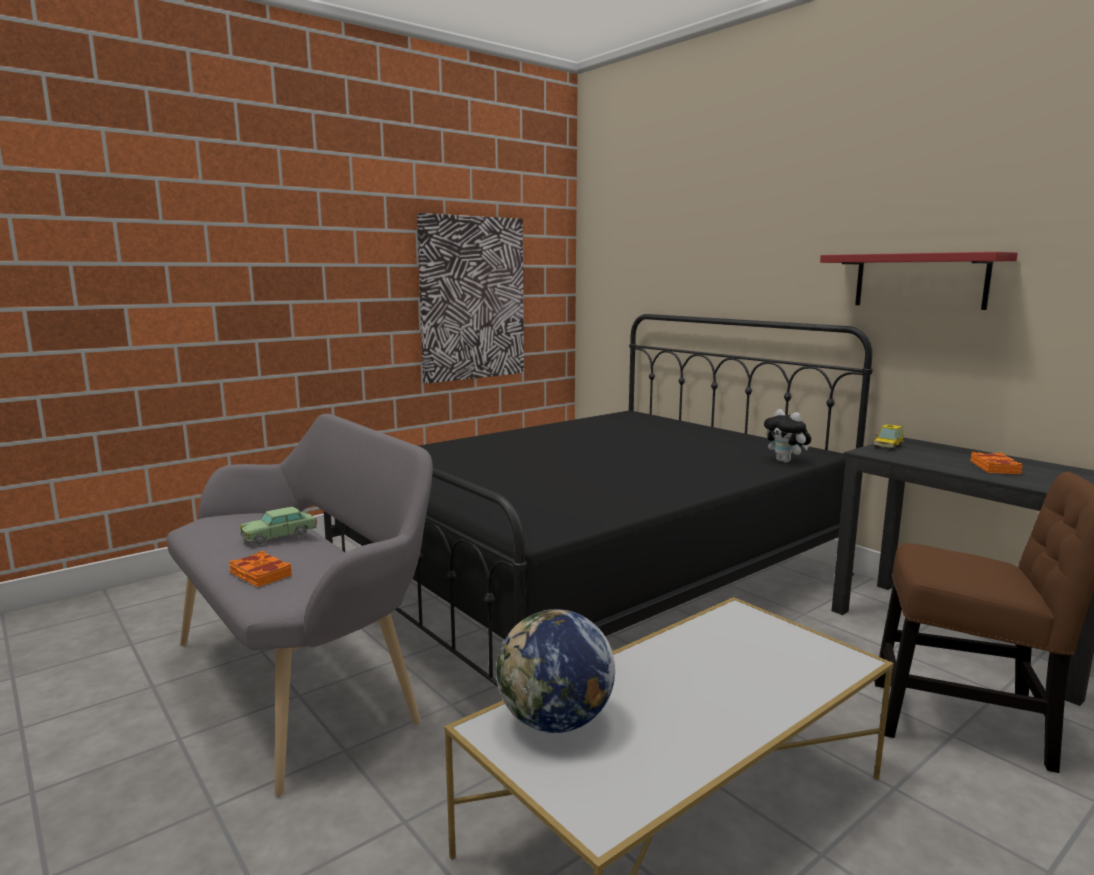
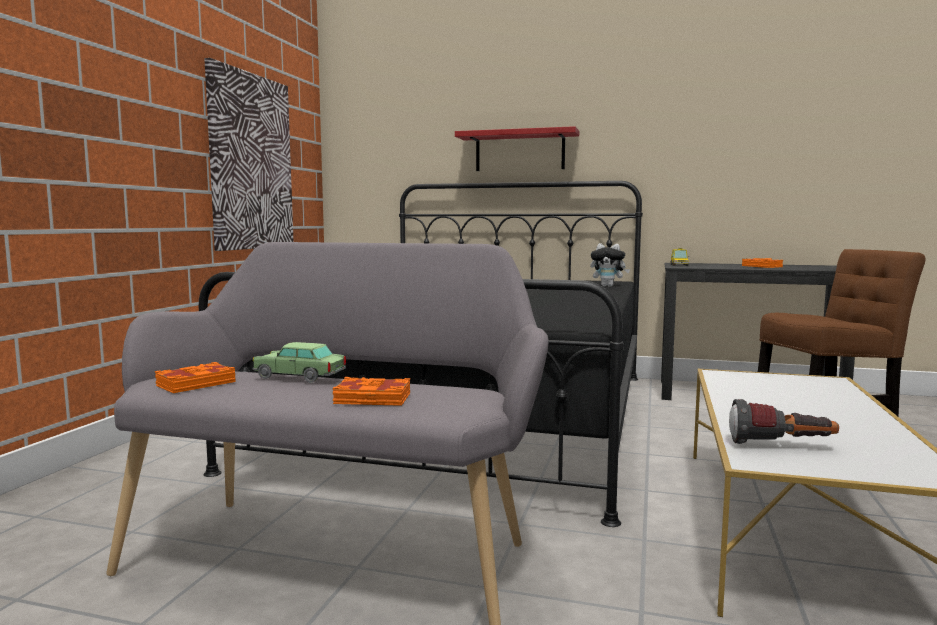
camera: 35 degrees left, 5 degrees down
toy car [240,507,317,546] -> toy car turned 90 degrees clockwise [253,342,346,382]
globe [496,609,615,733] -> flashlight [729,399,839,444]
red shelf [820,252,1018,310] -> red shelf moved to [455,126,579,171]
none -> orange book [155,362,236,393]

